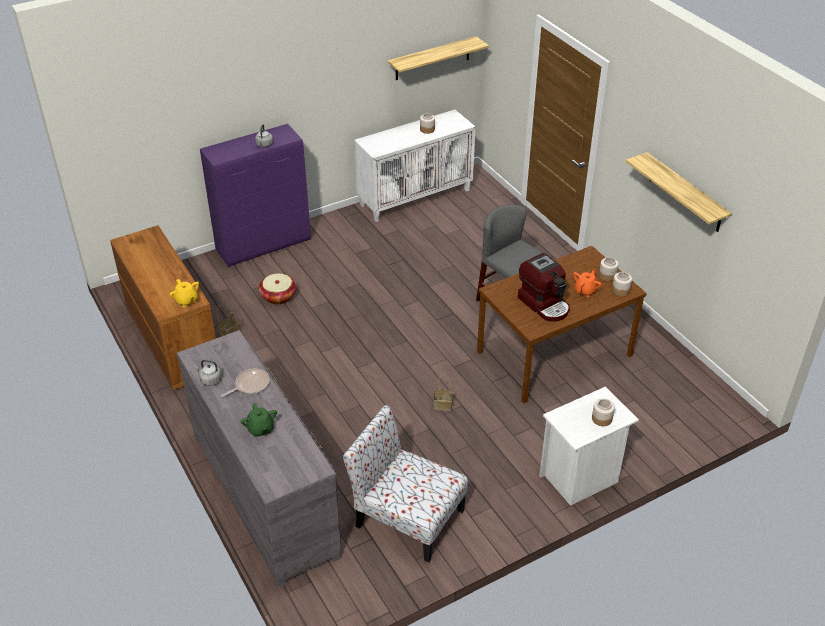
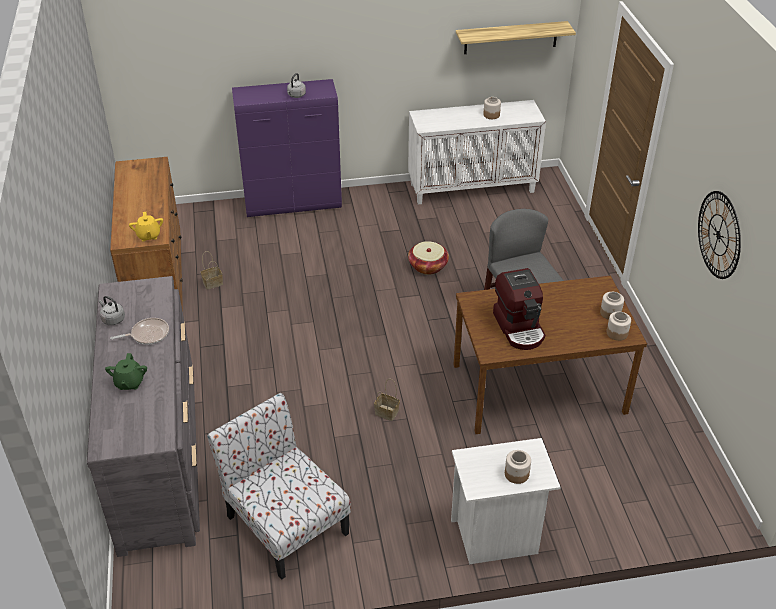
camera: 20 degrees right, 0 degrees up
basket [259,274,297,304] -> basket moved to [408,241,449,275]
orange teapot [573,269,601,297] -> none
shelf [626,152,732,232] -> wall clock [698,191,741,279]

